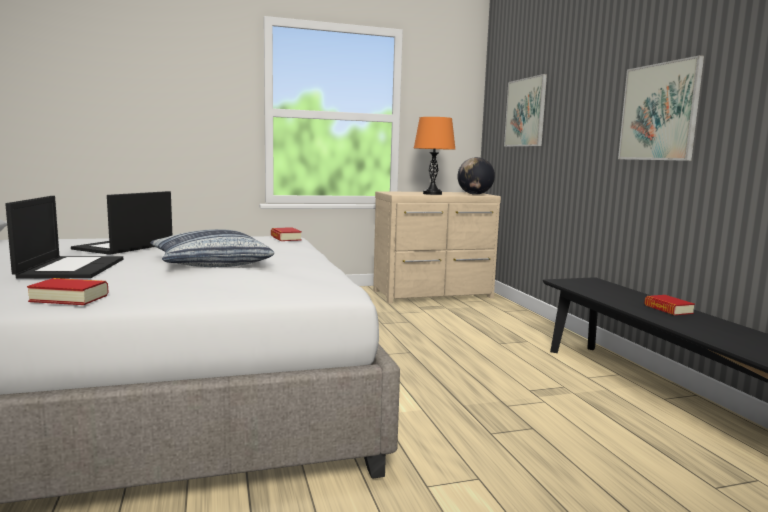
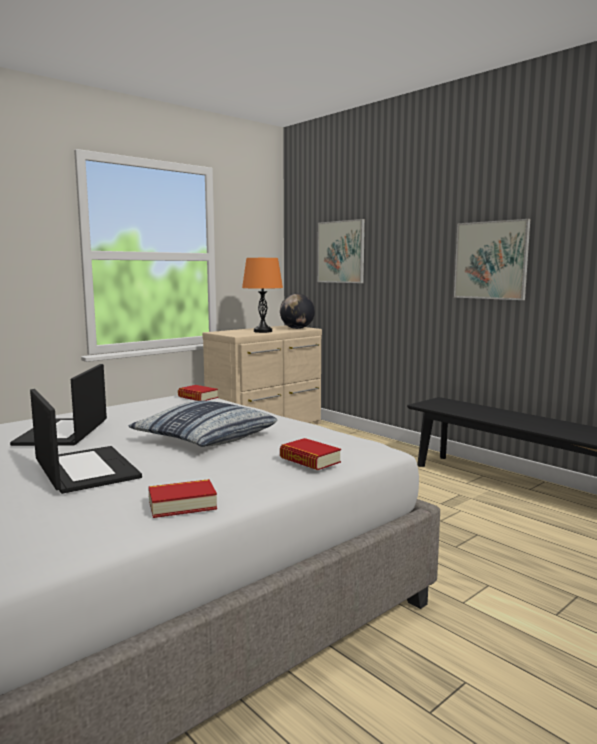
camera: 25 degrees left, 0 degrees up
book [644,295,695,315] -> book moved to [280,438,341,470]

